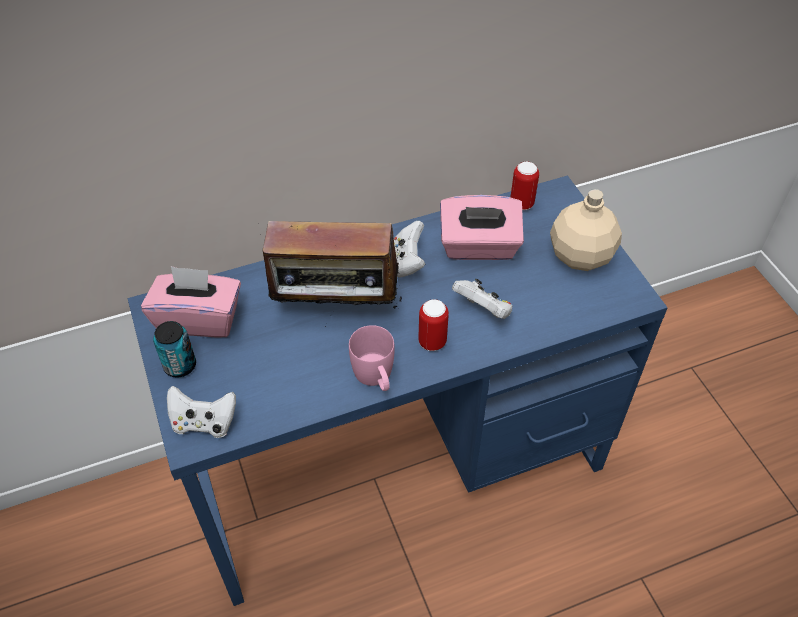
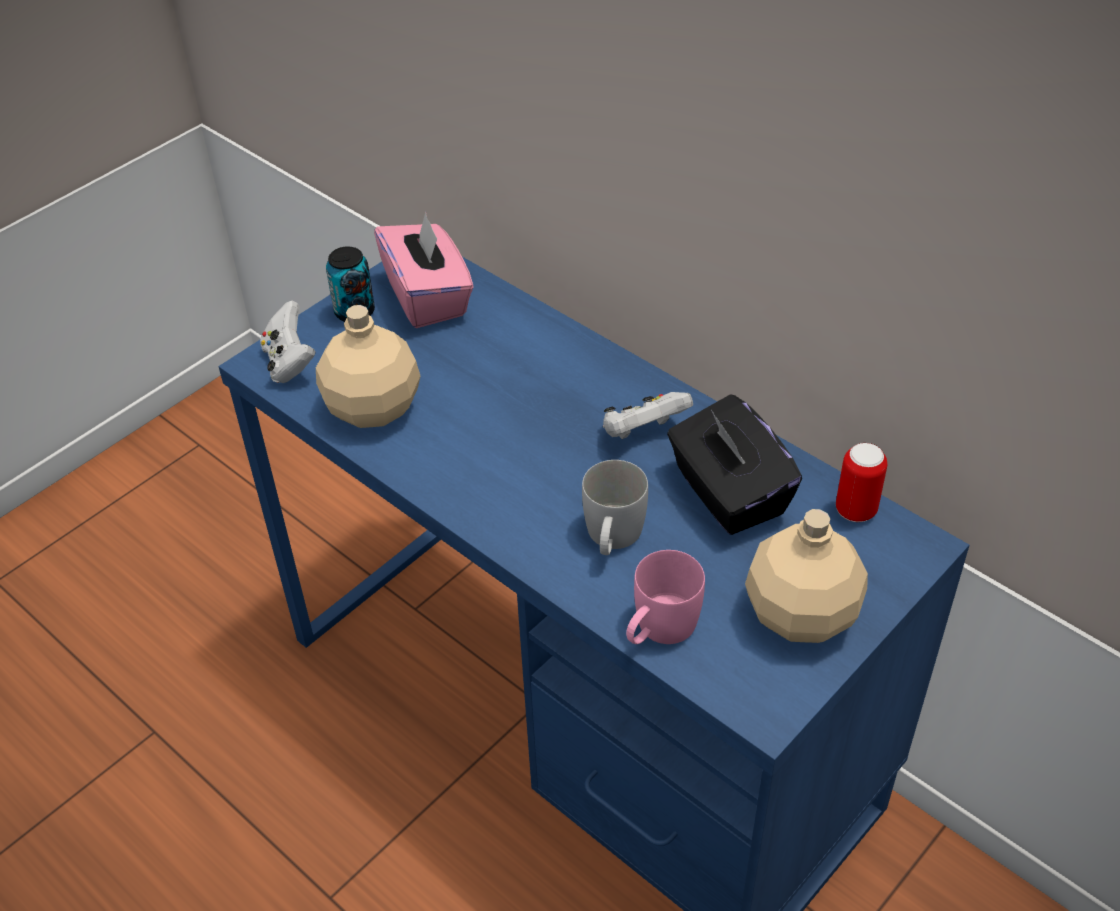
camera: 65 degrees right, 5 degrees down
radio [262,205,402,308] -> none
pink mug [349,325,395,391] -> pink mug moved to [626,550,705,644]
can [418,299,449,351] -> none
pink tissue box [440,195,524,260] -> black tissue box [667,394,802,535]
white game controller [452,279,512,319] -> white mug [582,460,648,555]
none -> beige bottle [316,305,420,428]

